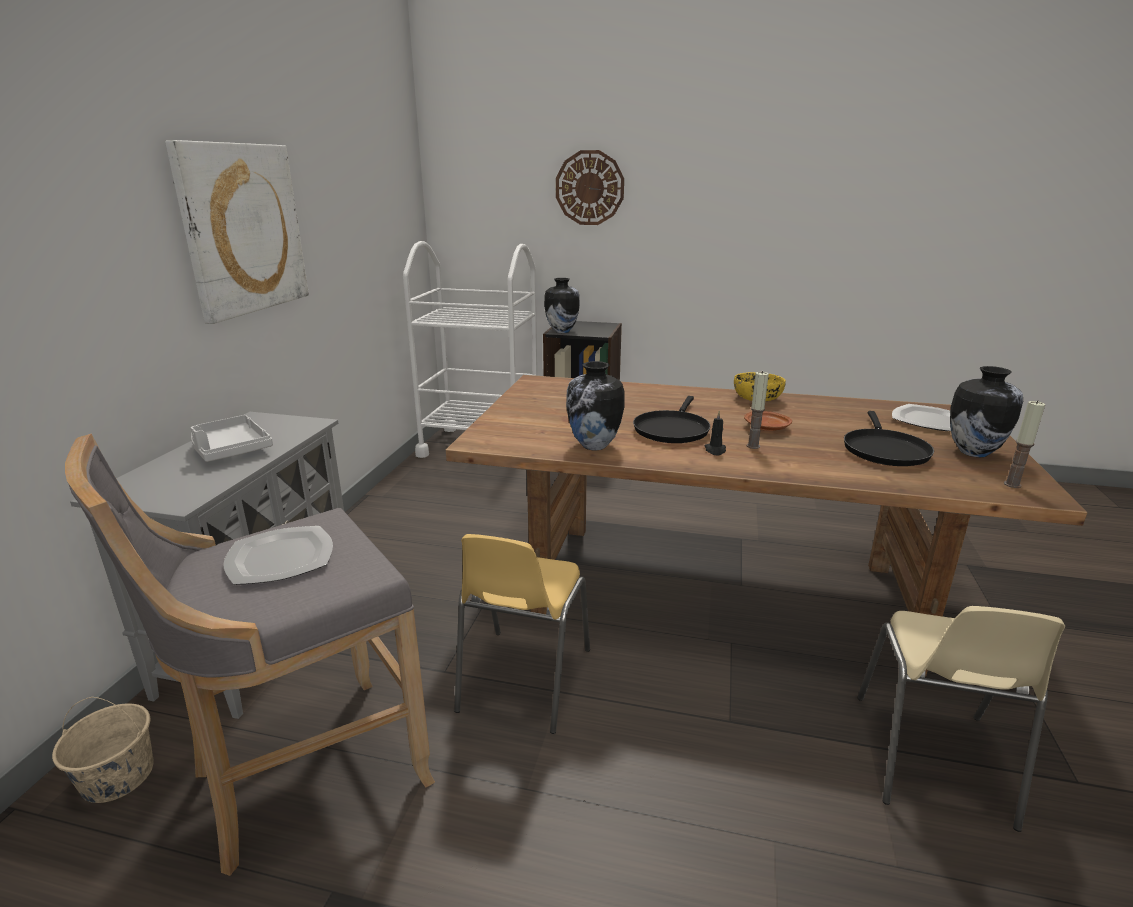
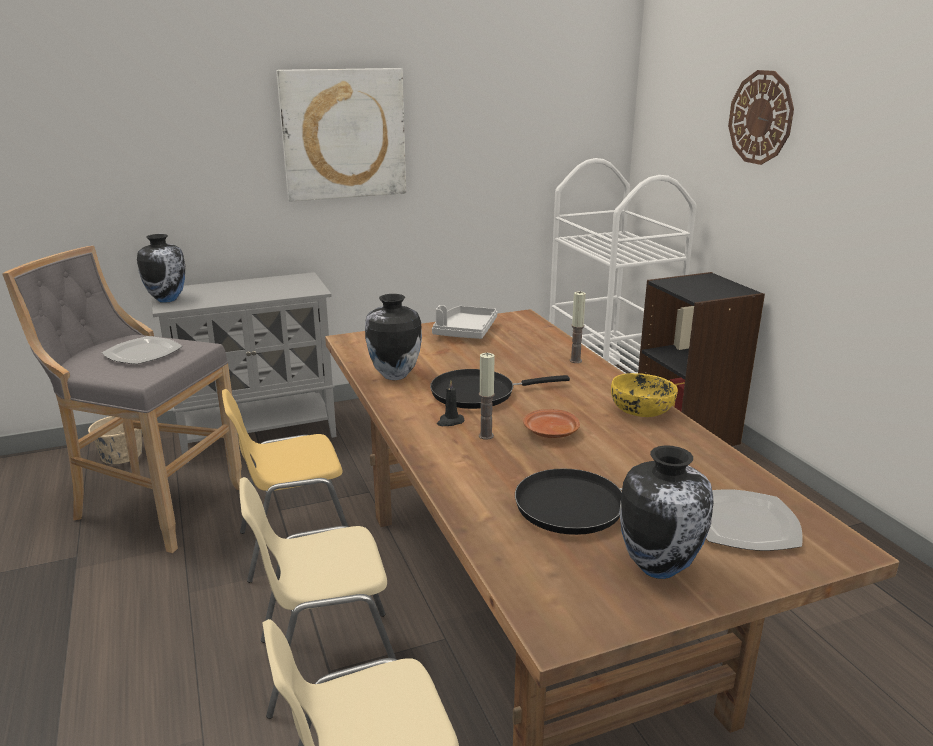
camera: 55 degrees right, 0 degrees up
grey tray [190,415,273,462] -> grey tray moved to [432,305,497,339]
vase [544,278,580,333] -> vase moved to [137,234,185,303]
candle [1004,400,1045,488] -> candle moved to [570,291,586,363]
none -> beige chair [239,477,396,719]

